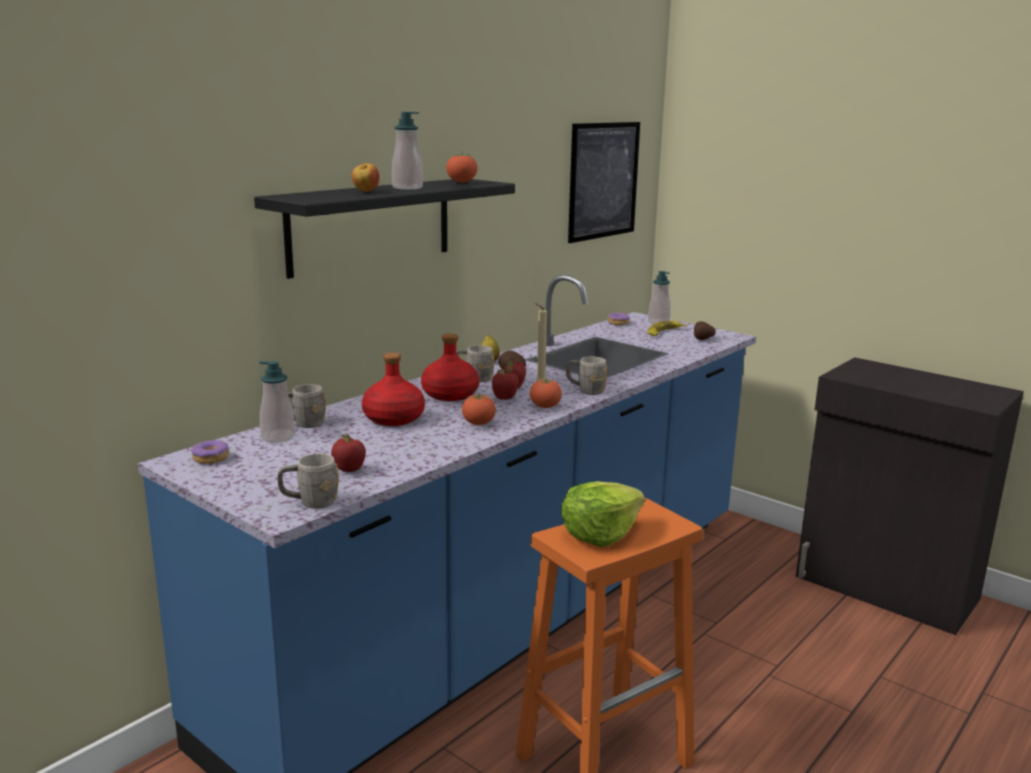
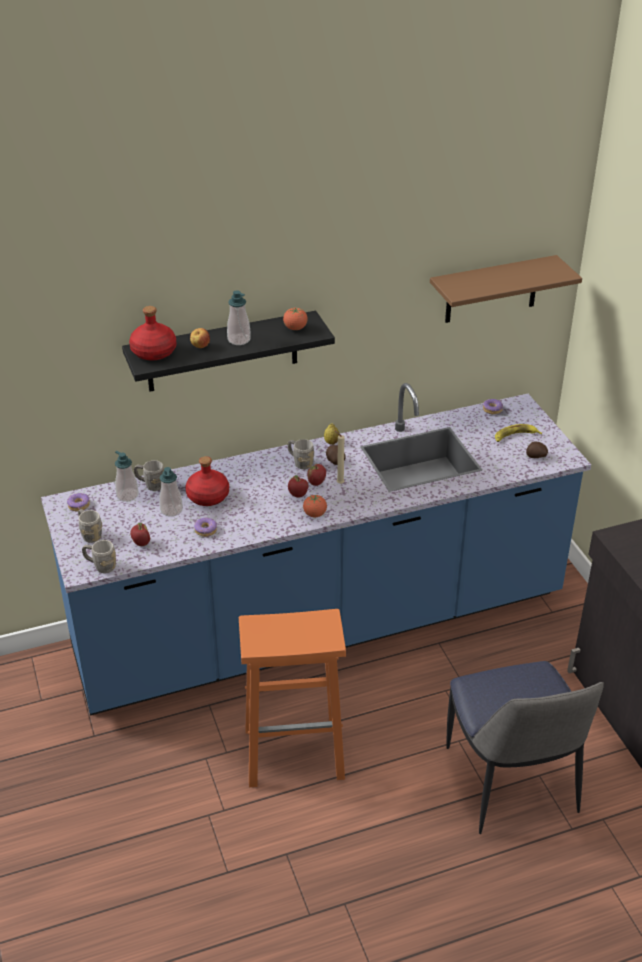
camera: 30 degrees right, 20 degrees up
red bottle [421,333,479,401] -> red bottle moved to [129,306,176,360]
tomato [462,394,496,425] -> none
lettuce [561,481,645,547] -> none
grey mug [566,357,607,395] -> grey mug moved to [78,509,103,543]
picture [568,122,640,243] -> brown shelf [430,255,582,323]
soap dispenser [648,271,671,324] -> soap dispenser moved to [159,467,183,516]
none -> donut [194,518,217,537]
none -> chair [446,661,604,834]

